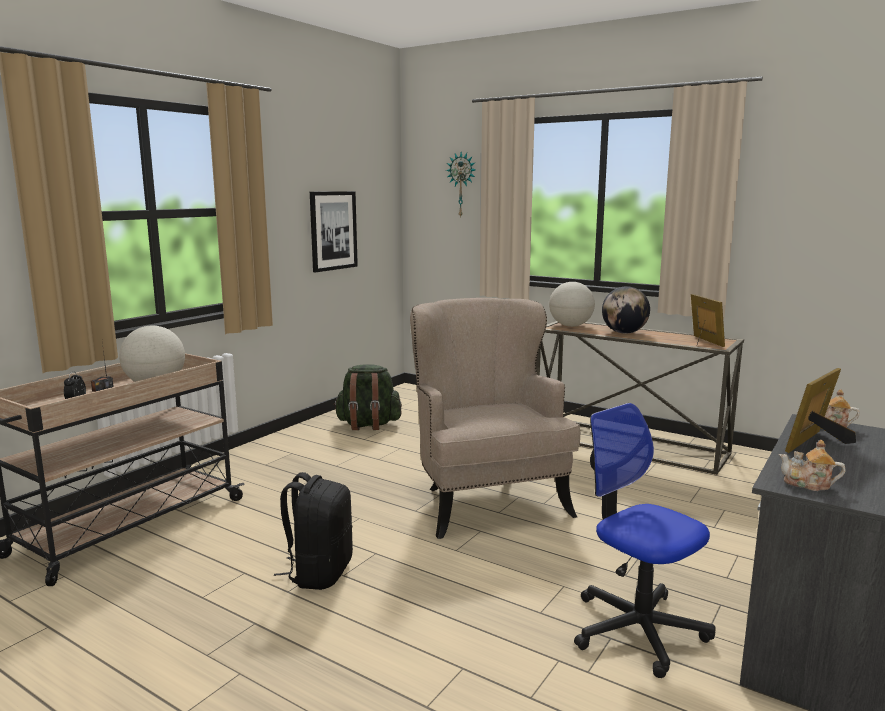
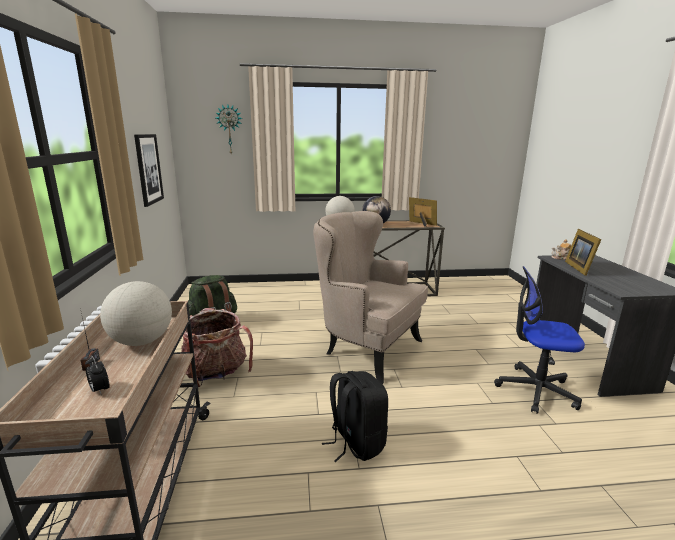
camera: 40 degrees left, 5 degrees up
teapot [779,440,846,491] -> none
none -> backpack [181,308,253,387]

